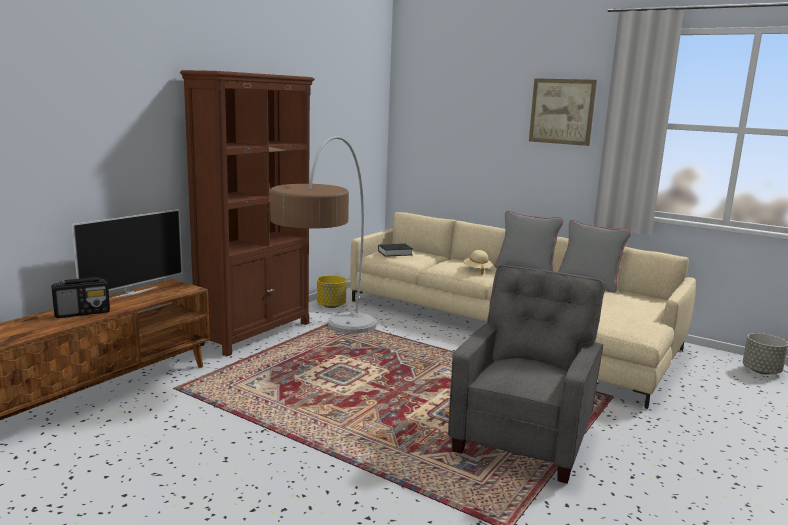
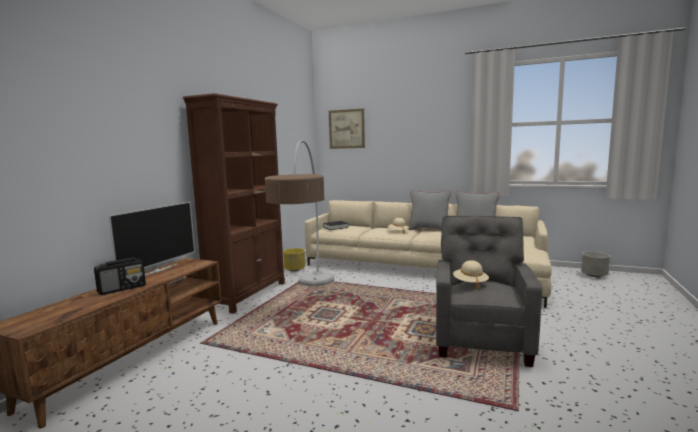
camera: 10 degrees left, 5 degrees down
picture [529,78,597,146] -> picture moved to [329,108,365,149]
none -> beige hat [453,260,489,290]

